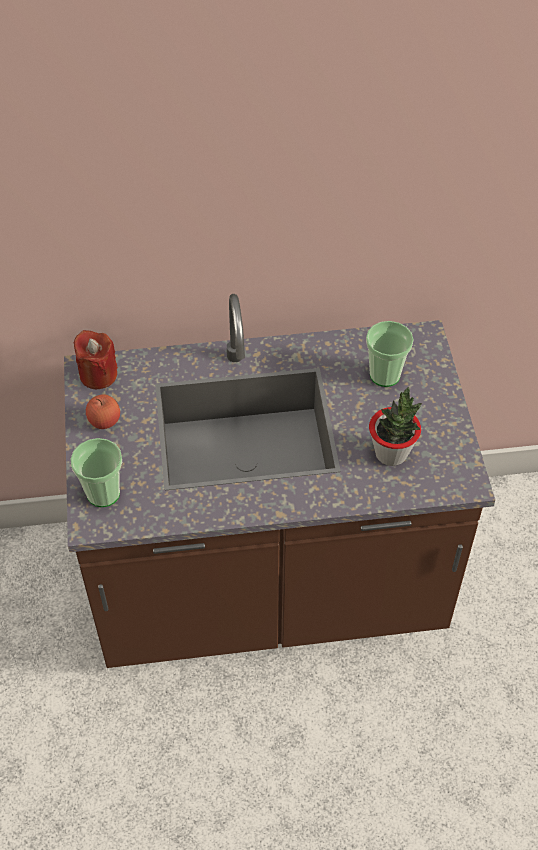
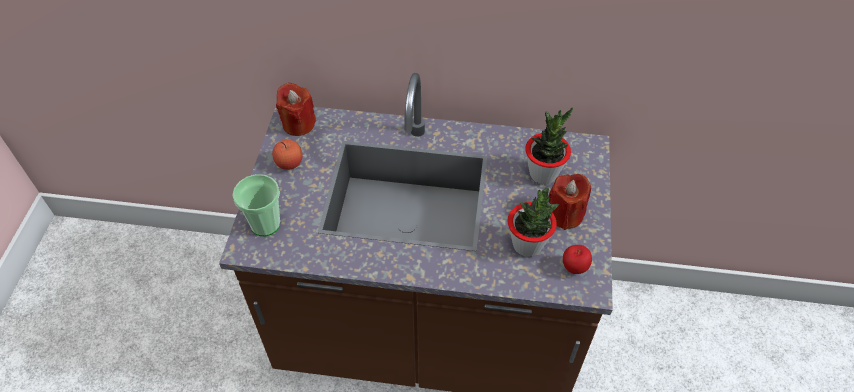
camera: 15 degrees right, 0 degrees up
cup [366,321,414,387] -> potted plant [525,107,573,184]
none -> red candle [549,174,591,230]
none -> apple [563,245,592,274]

